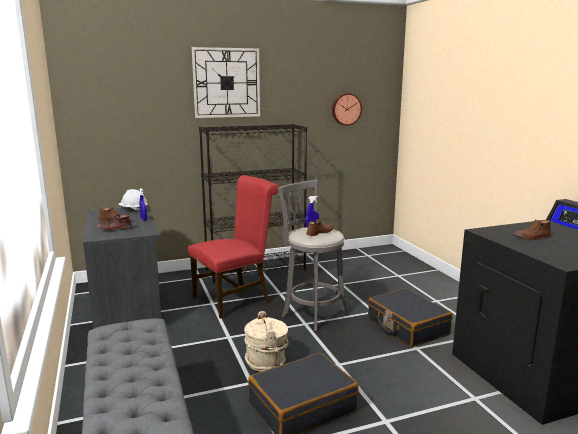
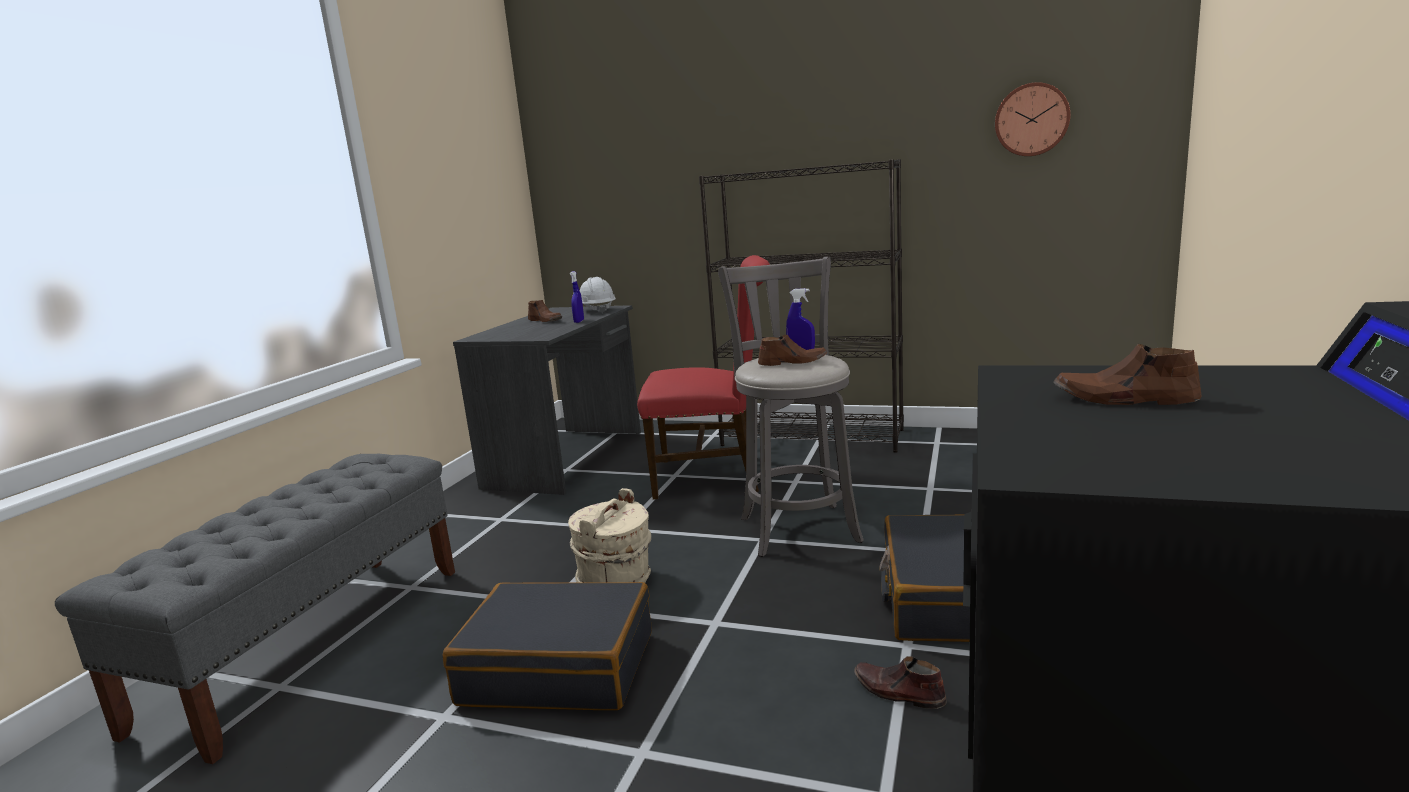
camera: 40 degrees right, 0 degrees up
brown shoe [97,214,132,231] -> brown shoe moved to [854,656,947,709]
wall clock [192,47,260,118] -> none

